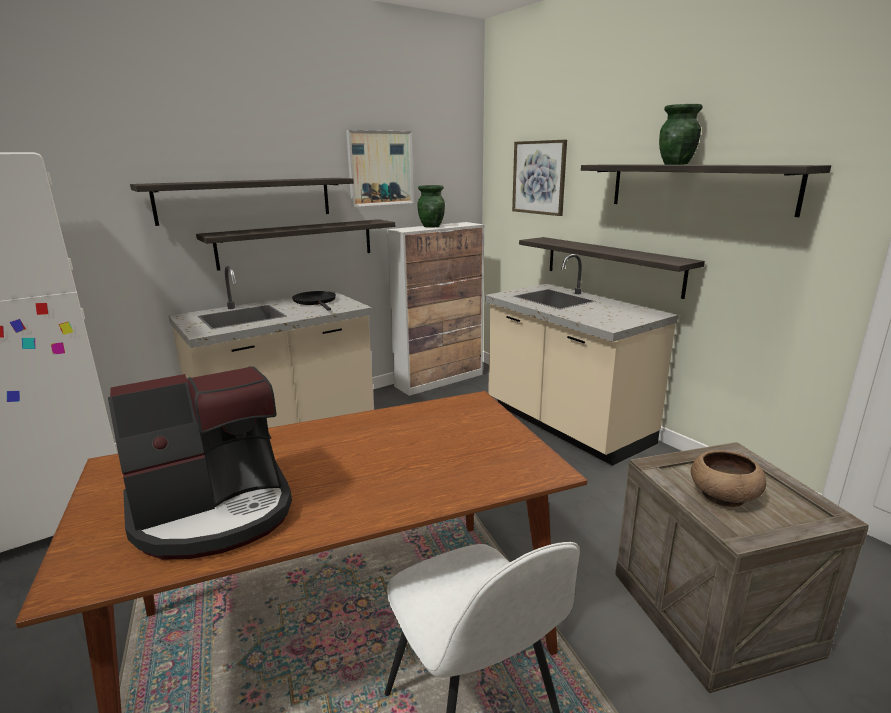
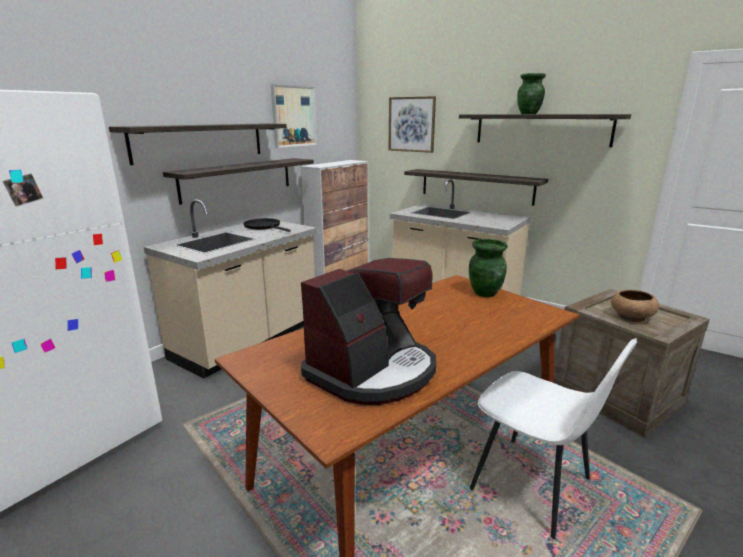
camera: 20 degrees left, 0 degrees up
green vase [417,185,445,228] -> green vase moved to [469,239,508,297]

